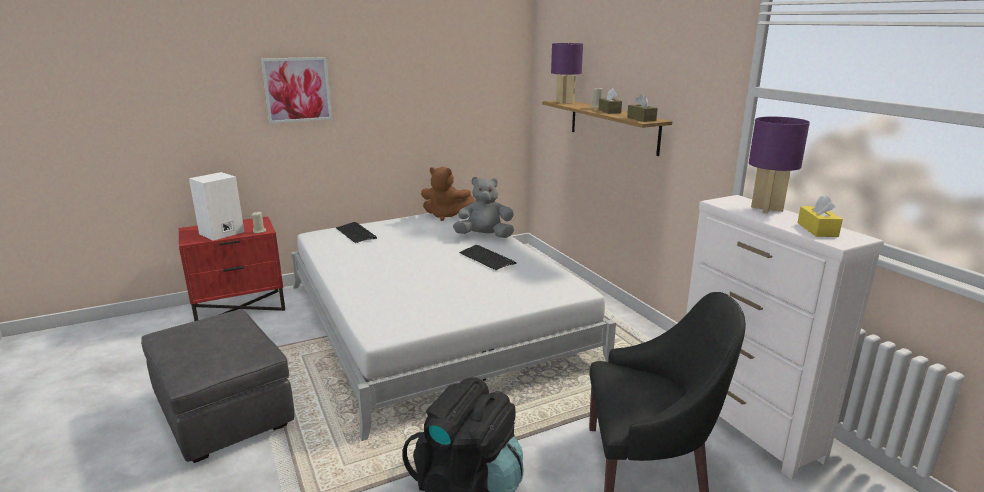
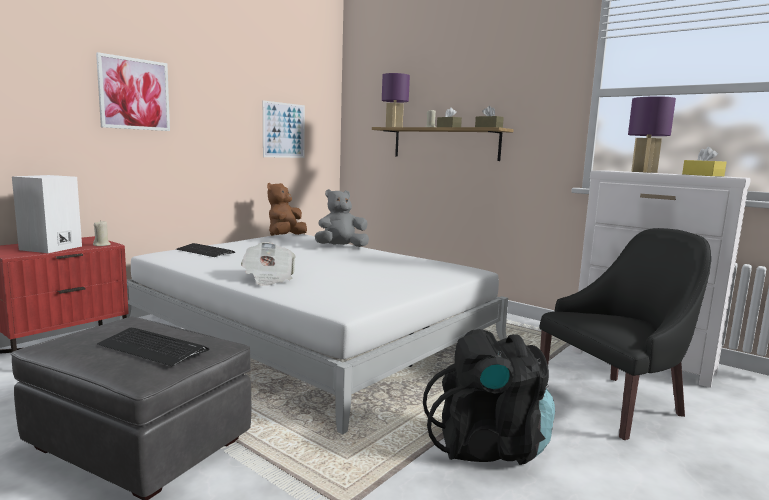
camera: 25 degrees left, 10 degrees down
brown plush toy [421,167,475,221] -> brown plush toy turned 120 degrees clockwise [267,183,307,236]
keyboard [459,245,516,270] -> keyboard moved to [97,328,209,366]
none -> newspaper [241,242,296,286]
none -> picture [263,100,305,158]

